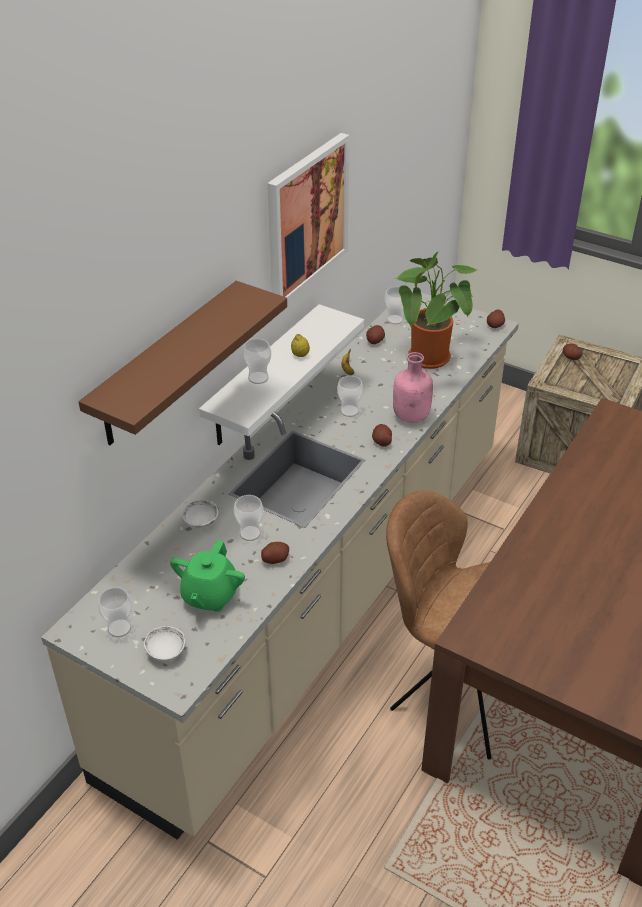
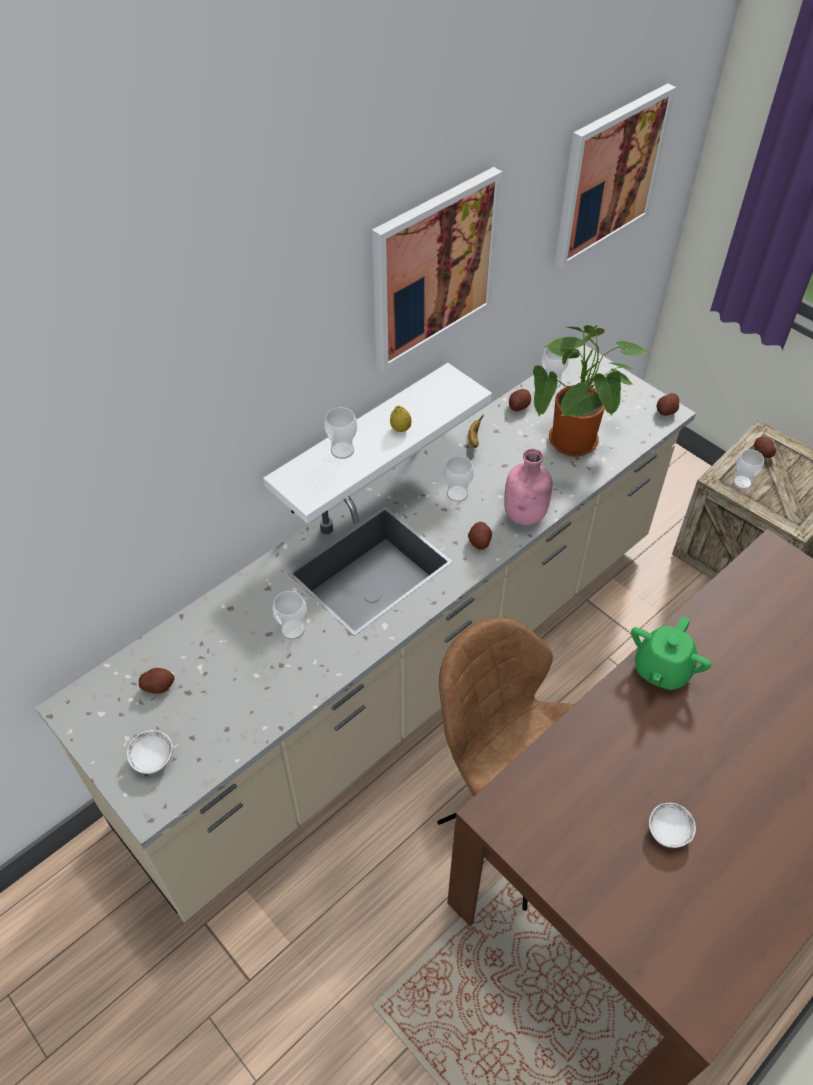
camera: 15 degrees right, 10 degrees up
brown shelf [79,281,287,445] -> none
cup [98,587,132,638] -> cup moved to [733,449,764,489]
green teapot [170,540,245,612] -> green teapot moved to [631,616,711,690]
white bowl [182,500,218,529] -> white bowl moved to [649,803,696,848]
potato [261,542,289,564] -> potato moved to [139,668,175,694]
none -> picture [555,83,676,269]

